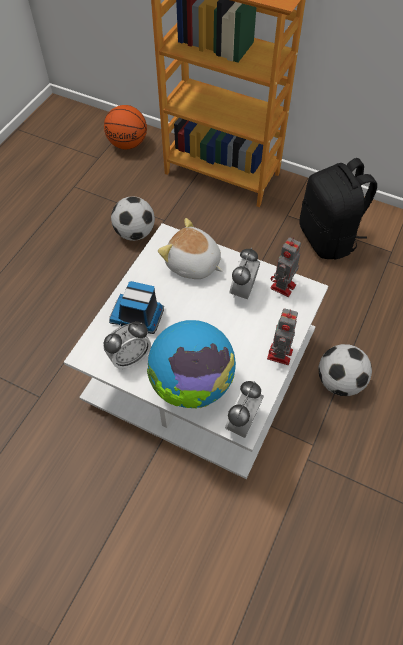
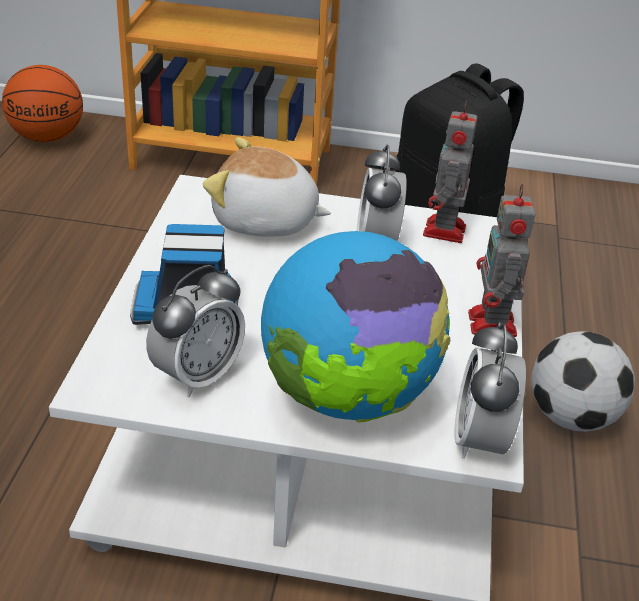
camera: 20 degrees left, 20 degrees down
football [111,196,155,241] -> none

